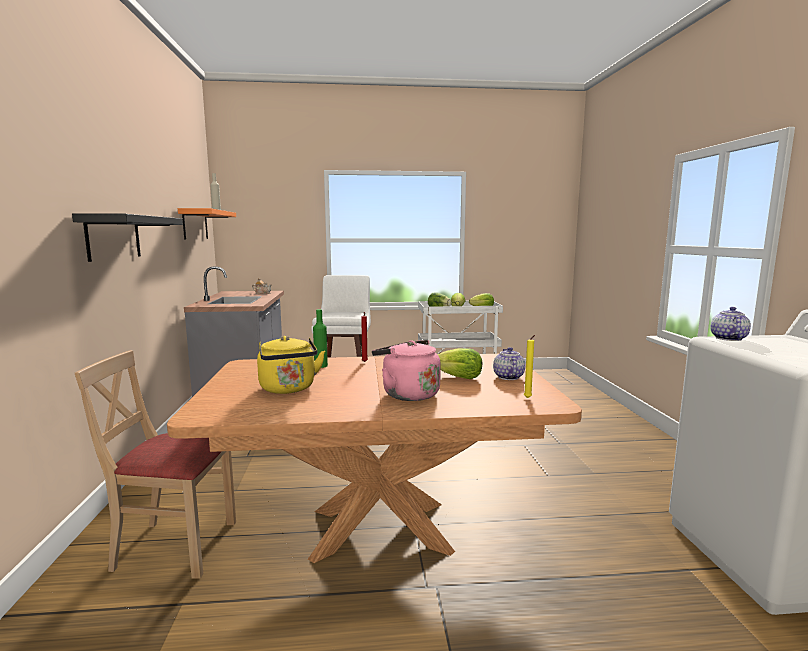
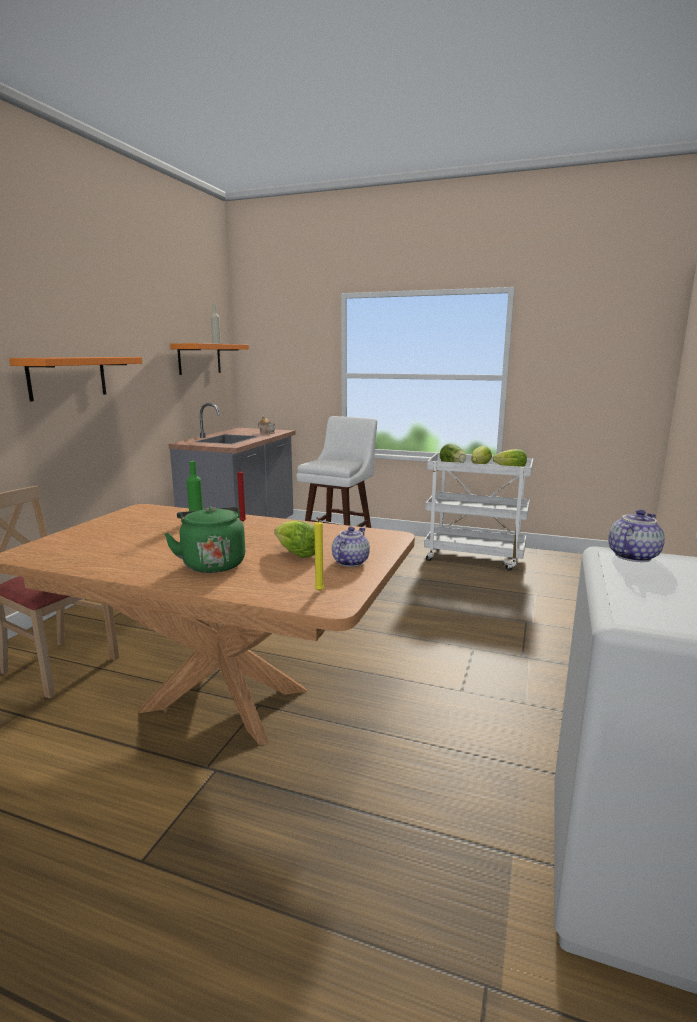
camera: 25 degrees right, 5 degrees up
black shelf [72,213,183,262] -> orange shelf [9,357,142,401]
yellow kettle [257,336,325,394] -> none
pink kettle [372,340,441,401] -> green kettle [165,506,245,573]

